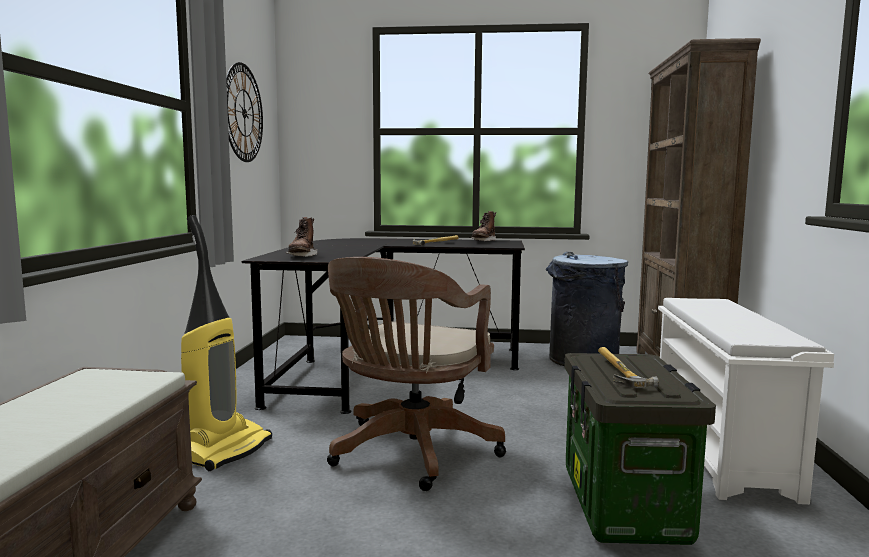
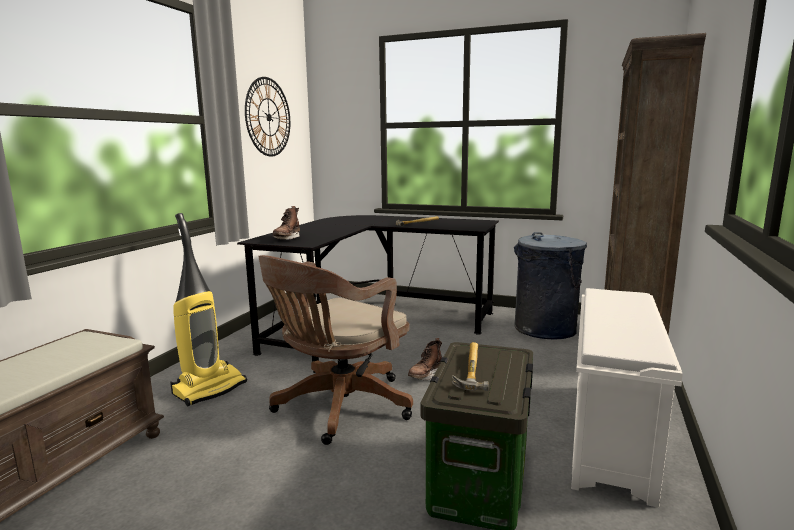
camera: 15 degrees right, 5 degrees up
brown boot [471,211,496,241] -> brown boot moved to [408,338,442,380]

